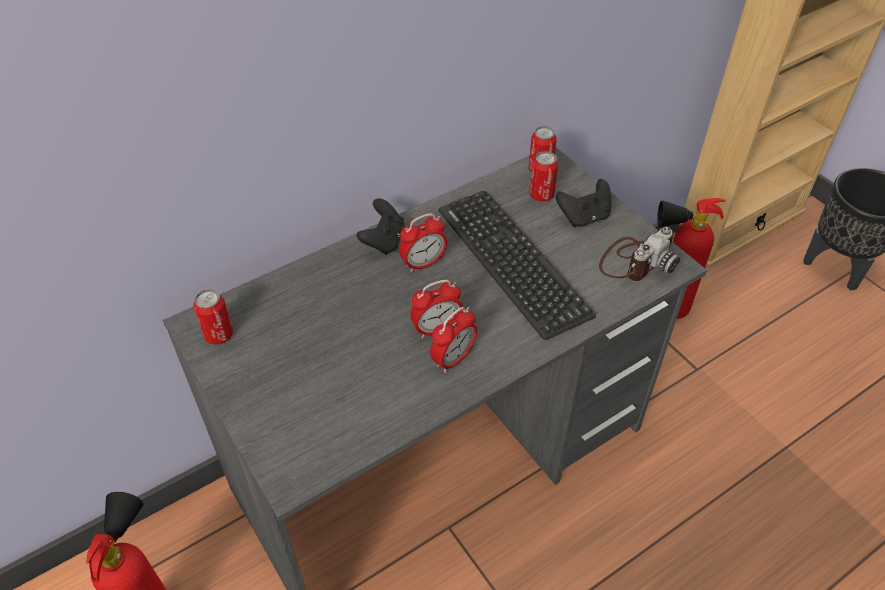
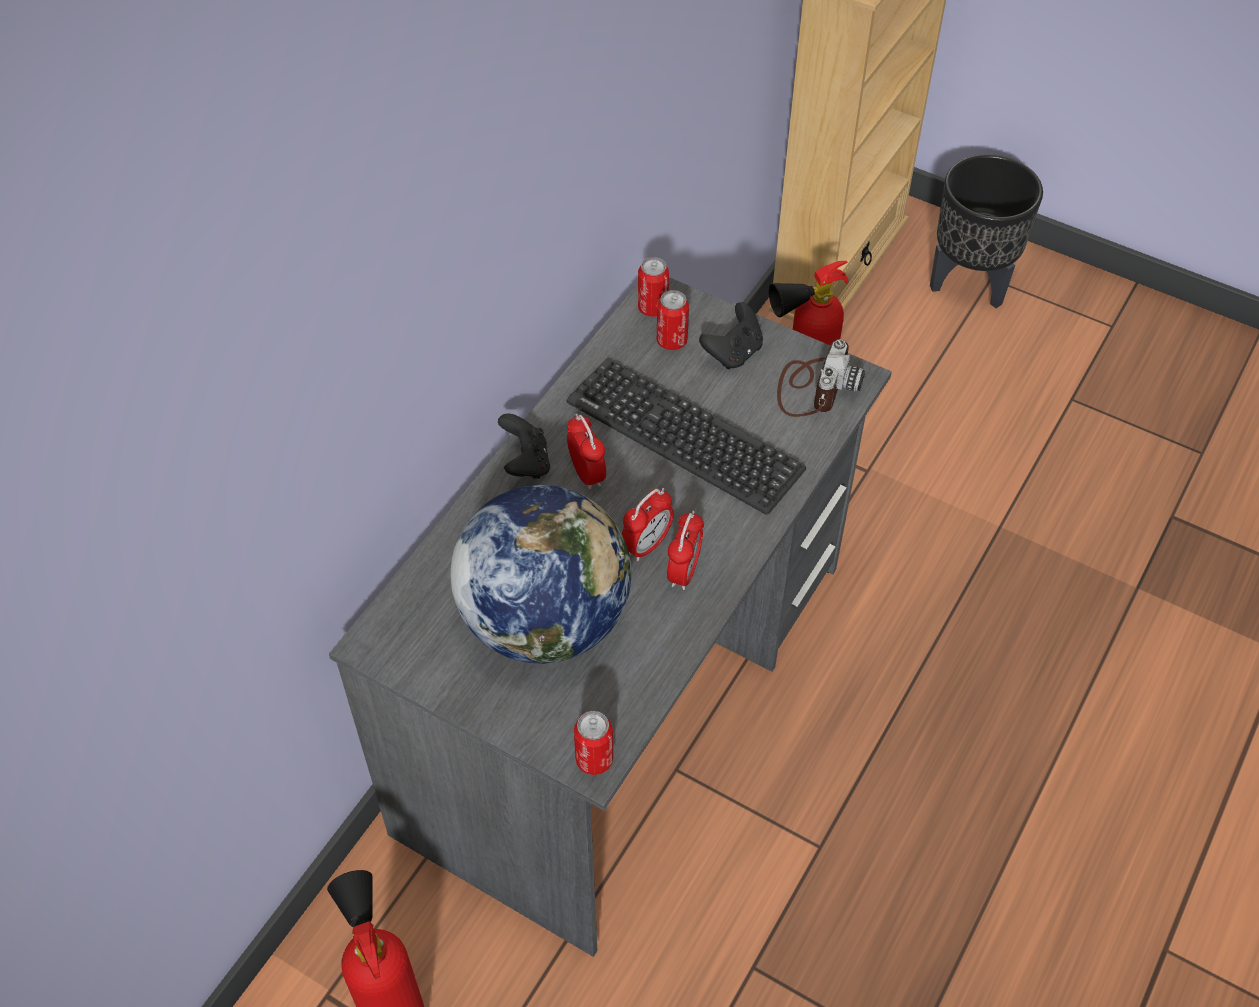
camera: 25 degrees left, 5 degrees up
can [193,289,233,345] -> can moved to [574,711,613,775]
alarm clock [399,213,447,272] -> alarm clock turned 60 degrees counterclockwise [567,414,606,490]
none -> globe [450,485,631,664]

